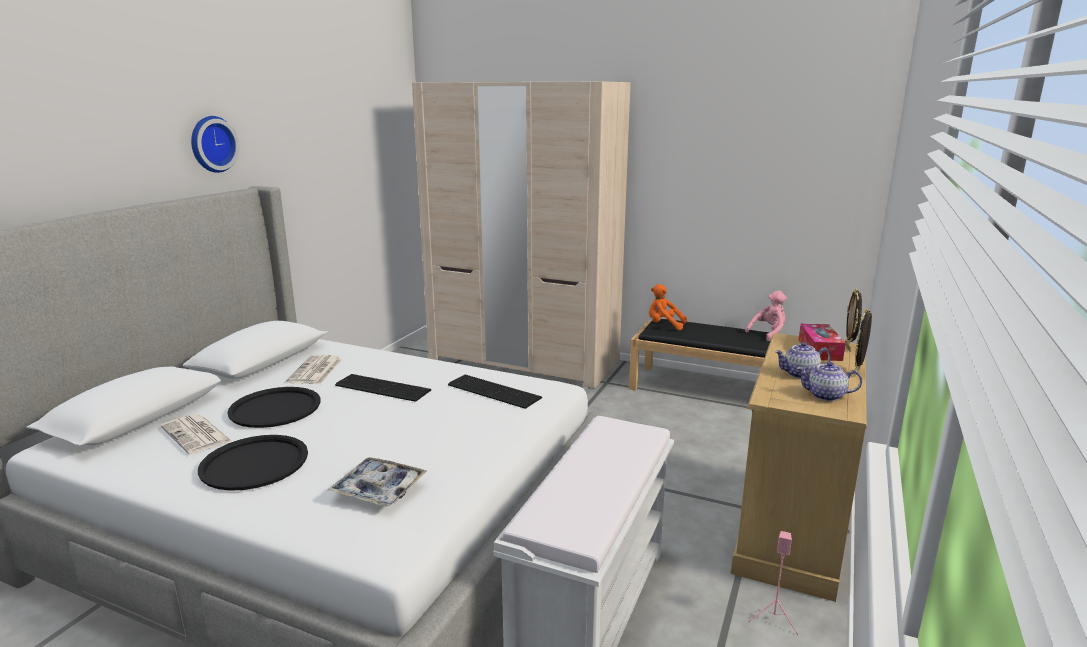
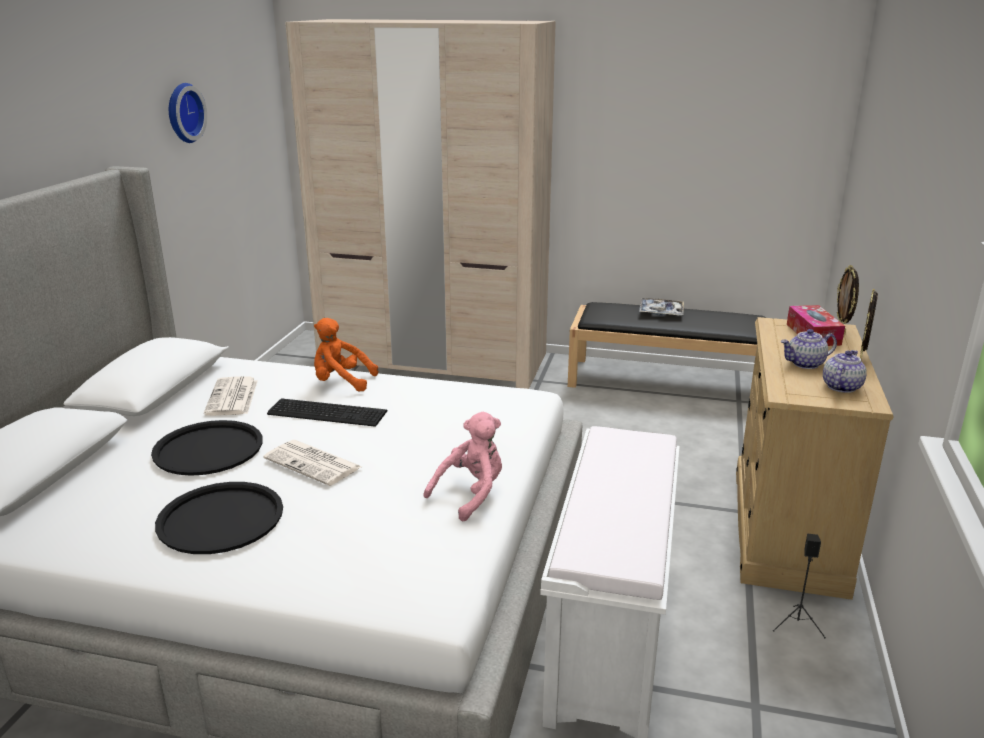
camera: 10 degrees left, 5 degrees up
newspaper [161,414,232,455] -> newspaper moved to [263,440,362,486]
wall clock [191,116,239,173] -> wall clock moved to [169,83,207,143]
tray [328,457,427,506] -> tray moved to [639,298,684,316]
keyboard [448,375,542,409] -> none
orange plush toy [649,284,687,330] -> orange plush toy moved to [314,318,378,392]
pink plush toy [745,291,787,341] -> pink plush toy moved to [423,412,502,521]
pink speaker [748,531,799,635] -> black speaker [773,534,826,638]
teapot [796,361,862,401] -> teapot turned 120 degrees clockwise [823,350,867,393]

